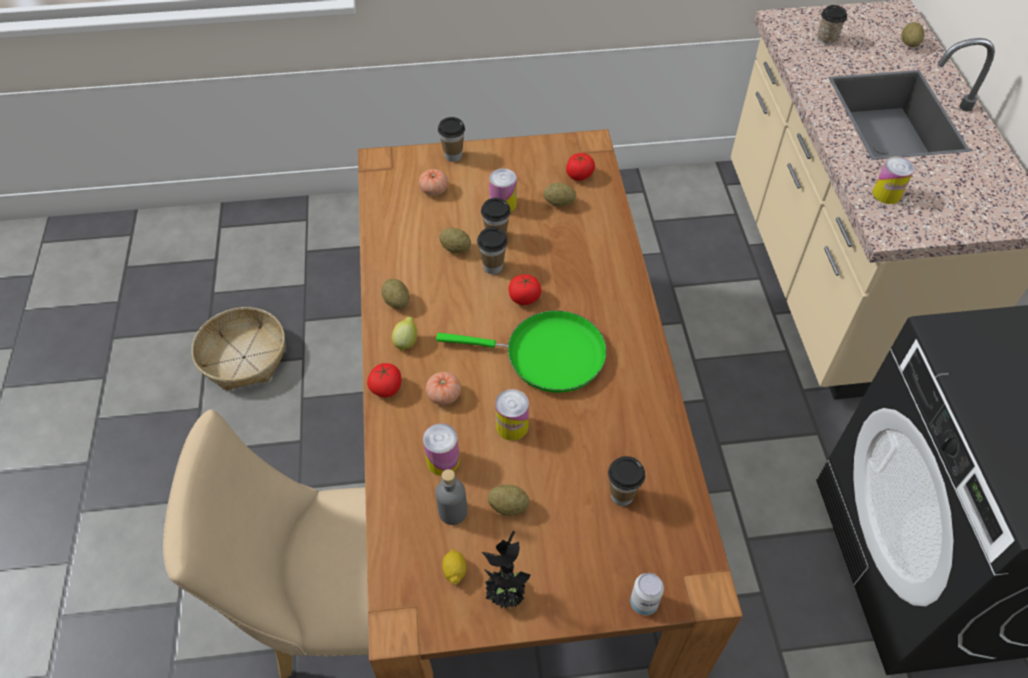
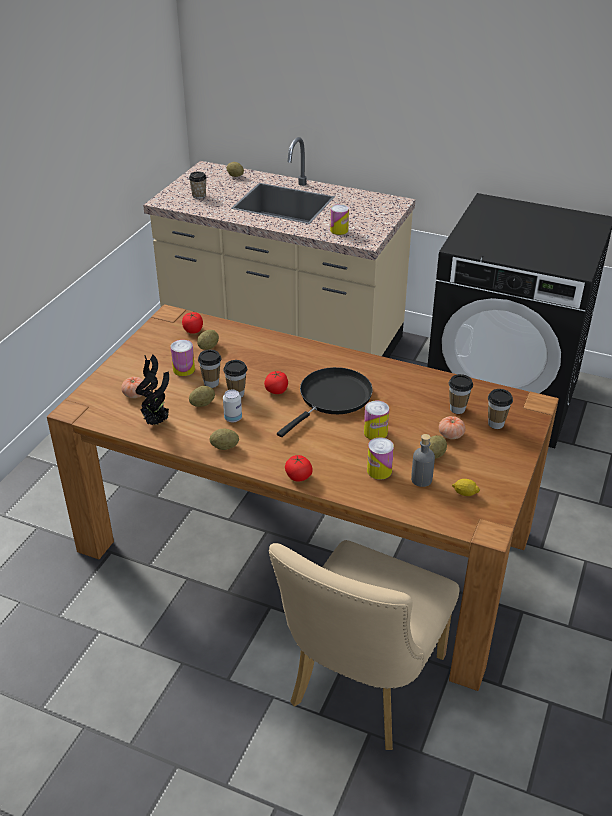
camera: 60 degrees left, 15 degrees down
basket [192,307,286,391] -> none
lemon [392,317,417,351] -> none
tomato [426,372,461,405] -> tomato moved to [439,416,465,439]
green frying pan [436,310,607,393] -> black frying pan [277,367,373,437]
cup [438,117,465,162] -> cup moved to [488,389,513,429]
potted plant [482,531,531,609] -> potted plant moved to [135,354,169,425]
can [630,573,664,615] -> can moved to [223,389,242,423]

